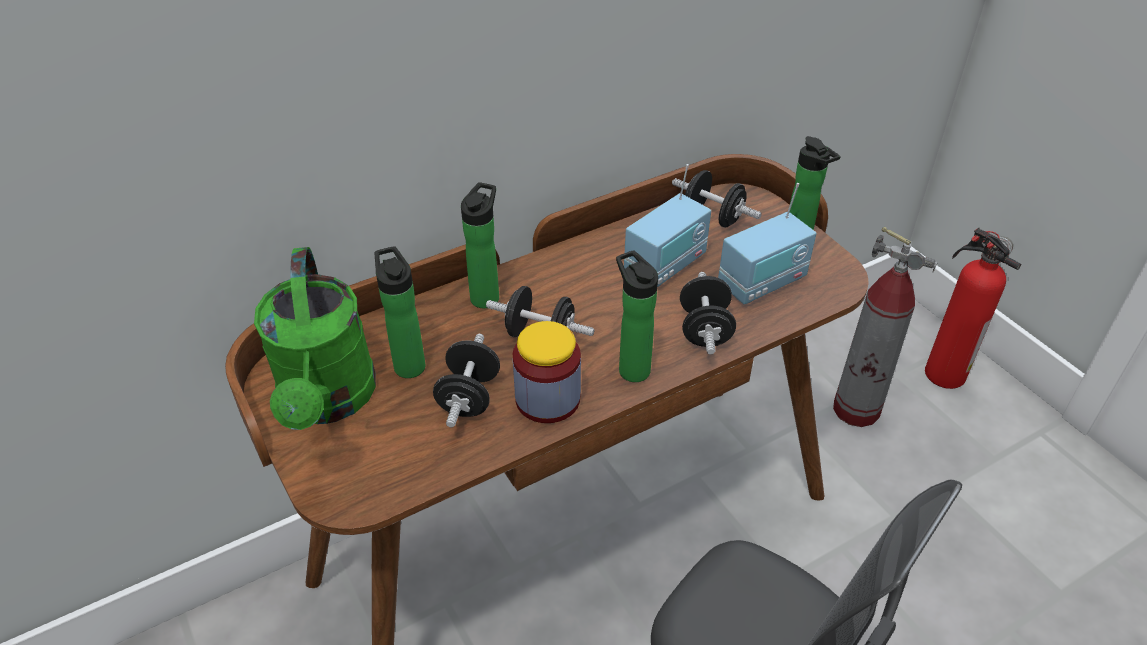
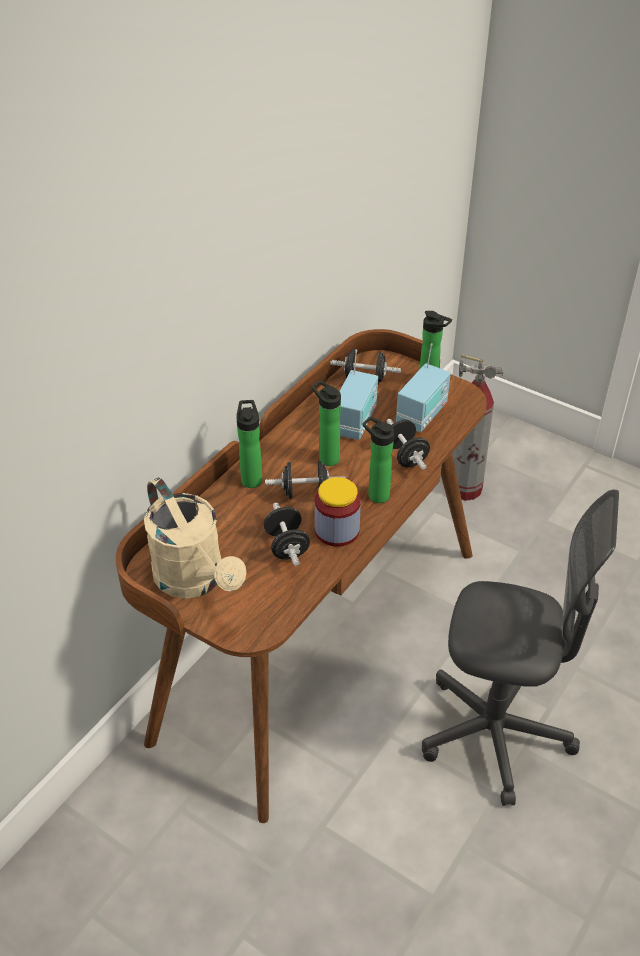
camera: 25 degrees left, 0 degrees up
green watering can [254,247,376,430] -> beige watering can [144,478,246,599]
bottle [375,246,425,378] -> bottle moved to [311,380,341,466]
fire extinguisher [925,227,1021,389] -> none

